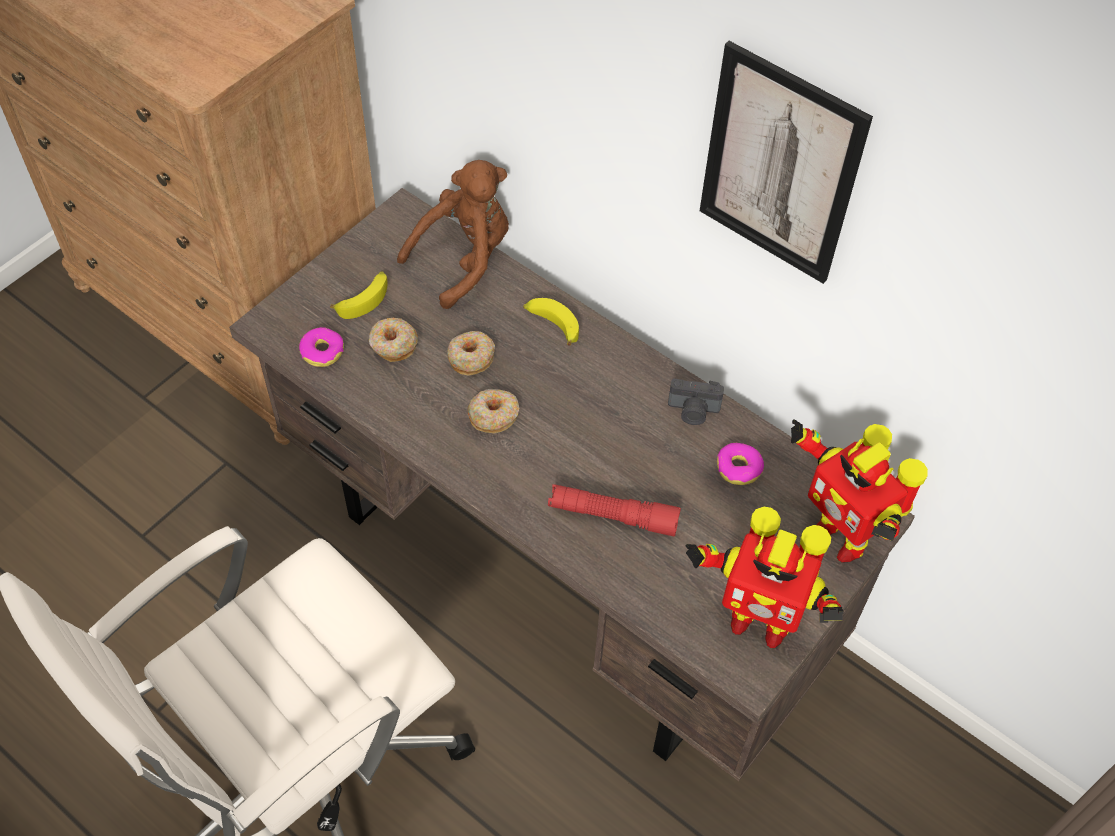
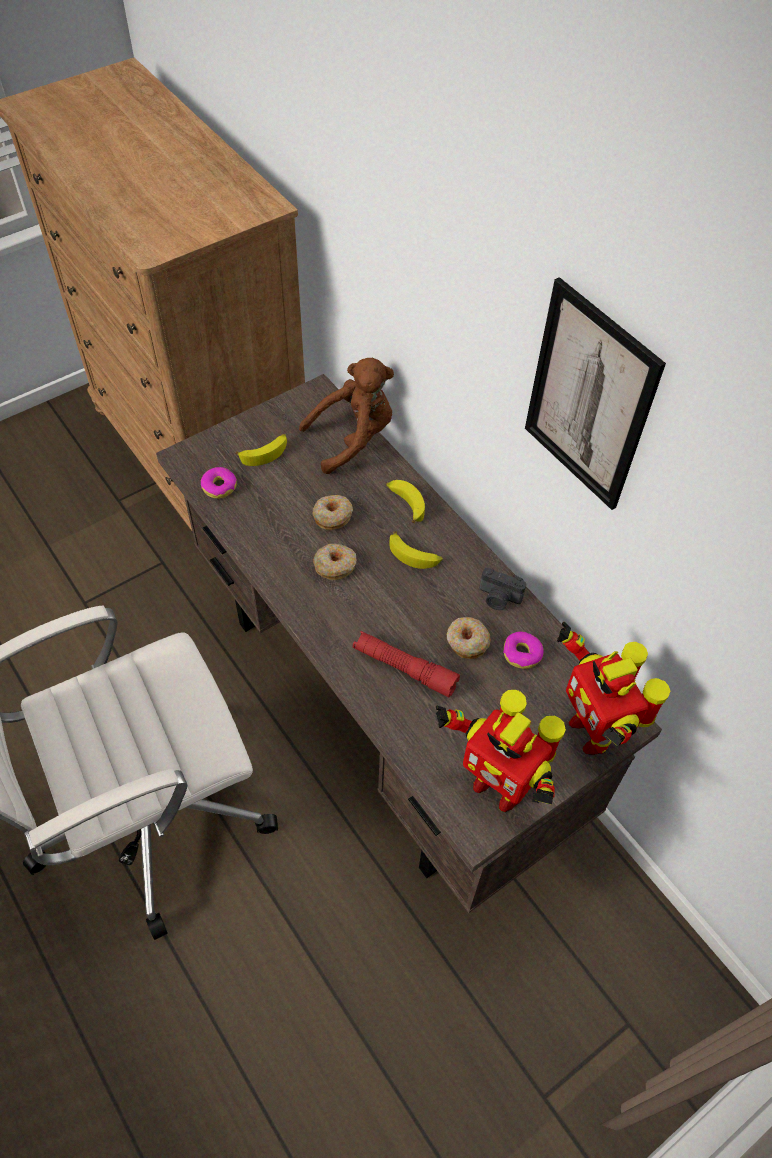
camera: 15 degrees right, 0 degrees up
donut [369,318,418,362] -> donut moved to [447,617,491,659]
none -> banana [389,531,443,569]

